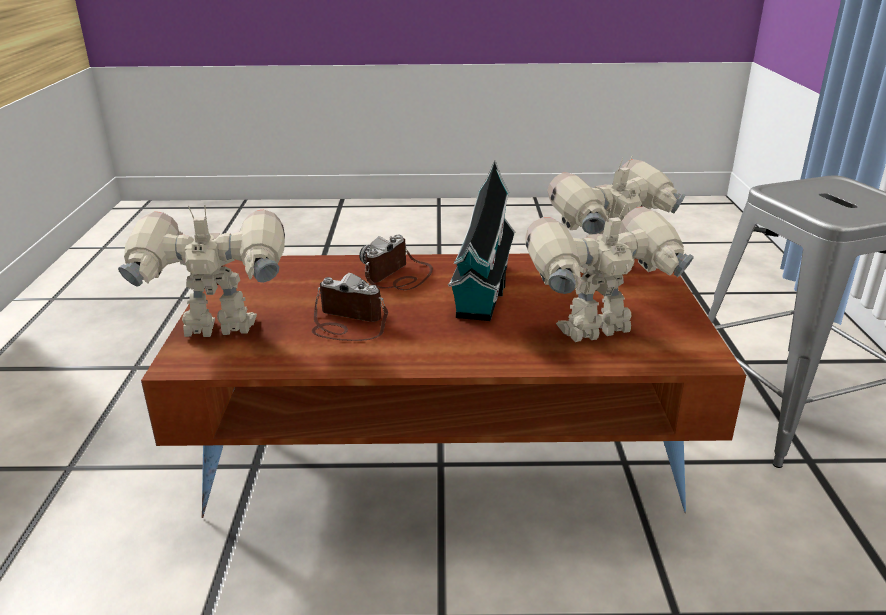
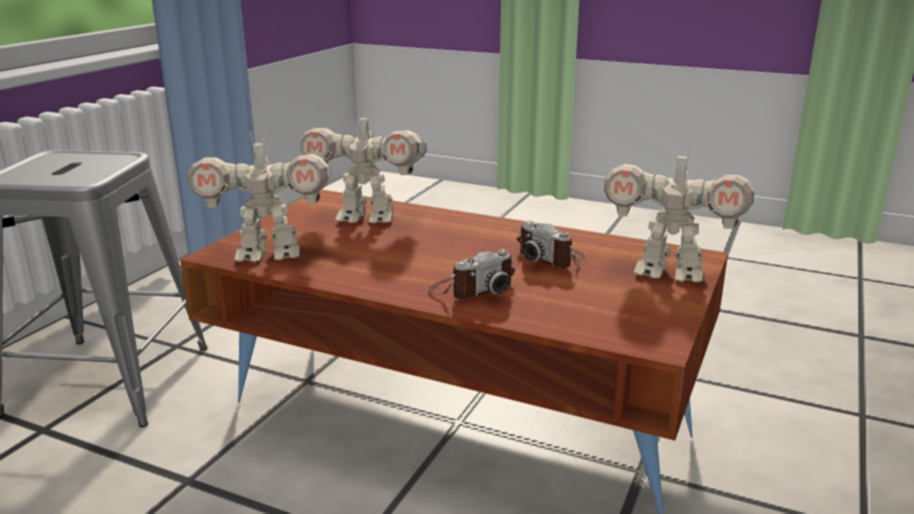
camera: 155 degrees left, 5 degrees down
toy house [448,160,515,321] -> none

